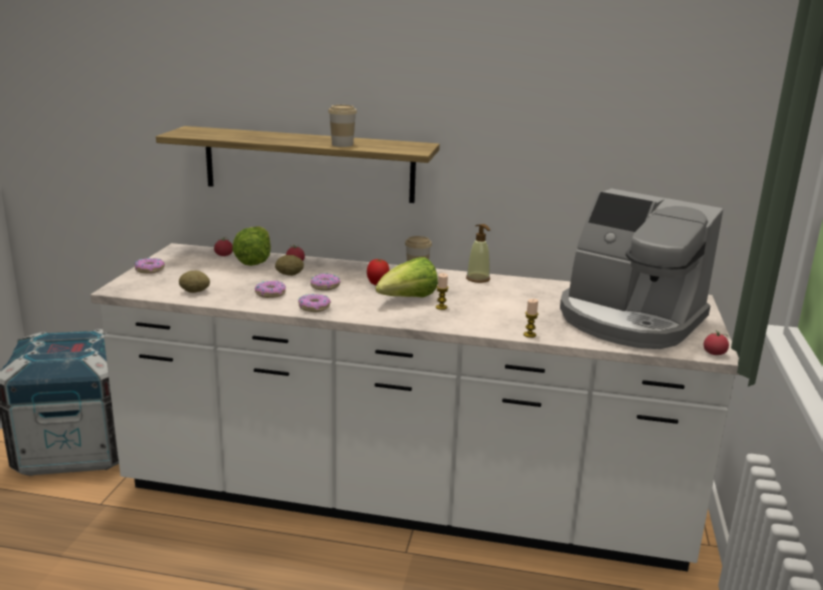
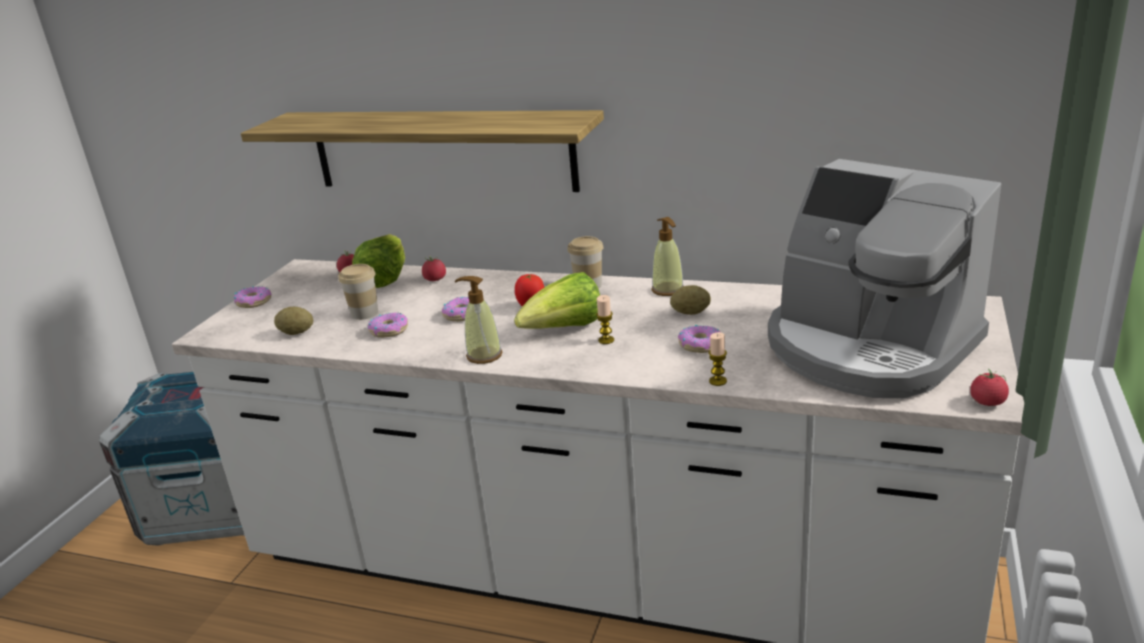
camera: 10 degrees right, 5 degrees up
potato [275,255,304,276] -> potato moved to [670,285,711,315]
donut [298,294,331,312] -> donut moved to [678,325,720,353]
cup [328,105,357,147] -> cup moved to [338,264,378,320]
none -> soap dispenser [455,276,502,364]

